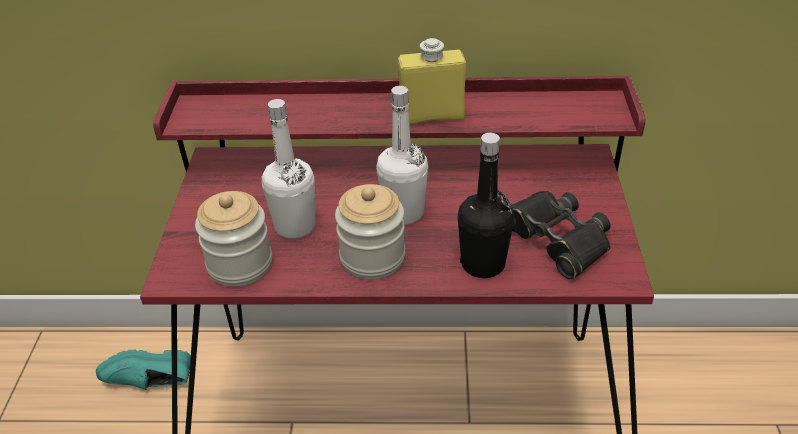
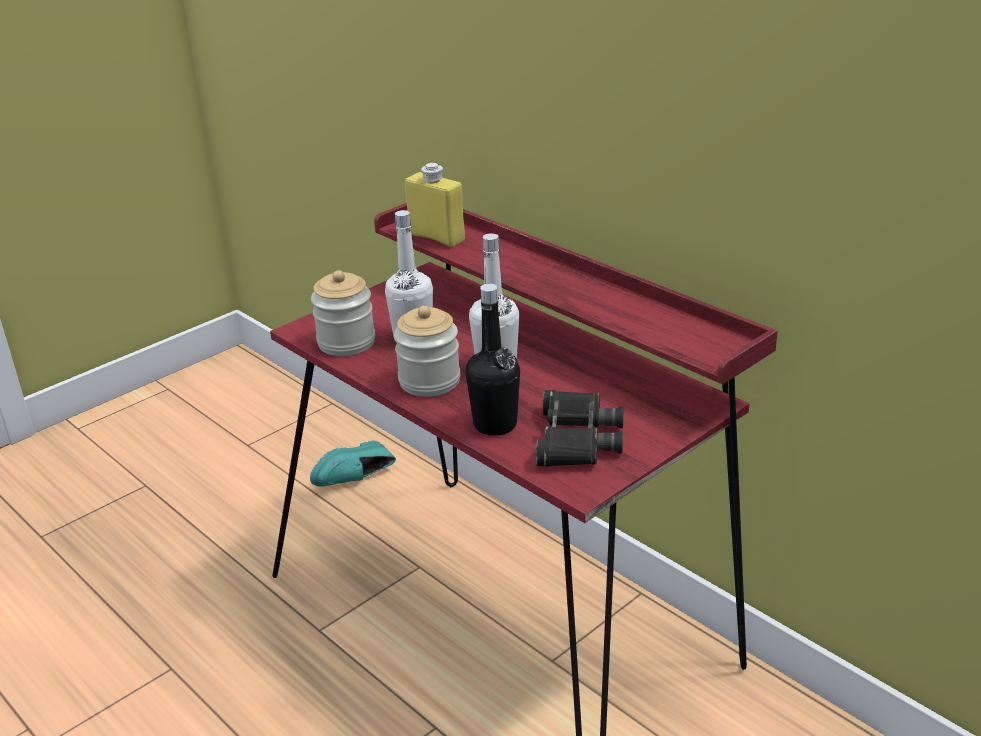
camera: 45 degrees right, 10 degrees down
turquoise shoe [96,349,191,390] -> turquoise shoe turned 75 degrees counterclockwise [310,441,396,487]
yellow bottle [398,38,466,125] -> yellow bottle moved to [405,163,465,247]

